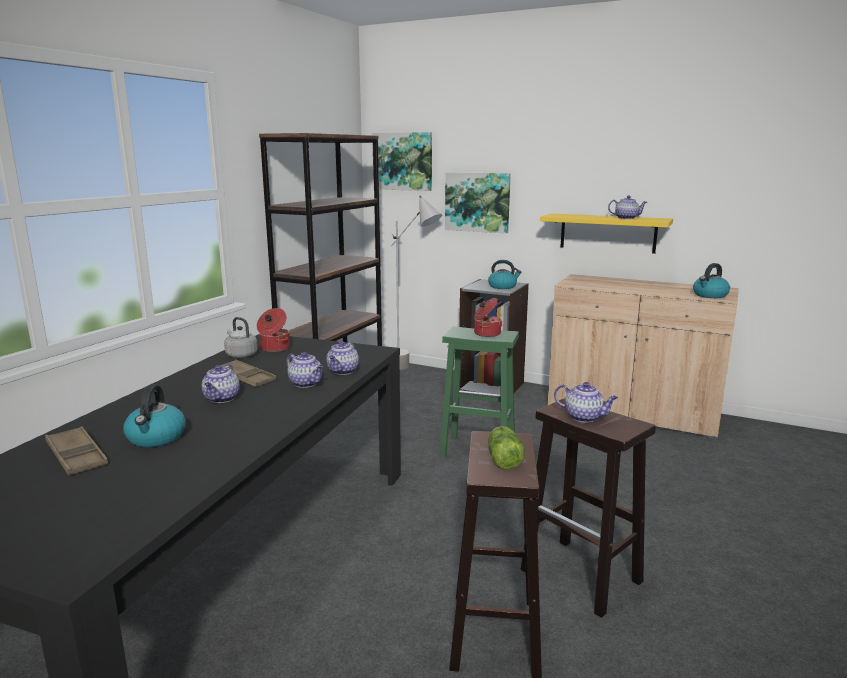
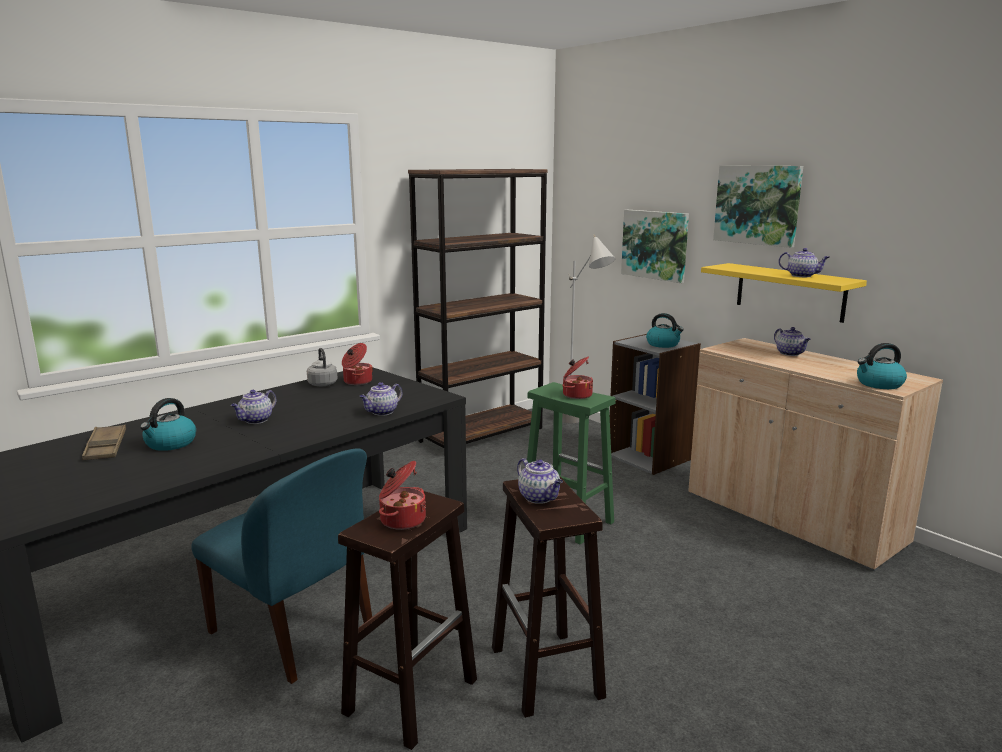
camera: 25 degrees right, 0 degrees up
brown tray [216,360,276,387] -> none
teapot [286,352,324,388] -> teapot moved to [774,327,811,356]
picture [372,132,432,191] -> picture moved to [713,165,803,248]
lettuce [488,426,525,470] -> cooking pot [379,461,426,530]
none -> blue chair [192,448,372,684]

